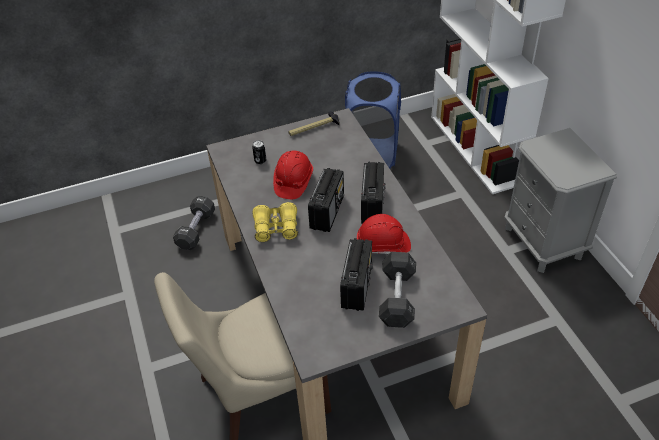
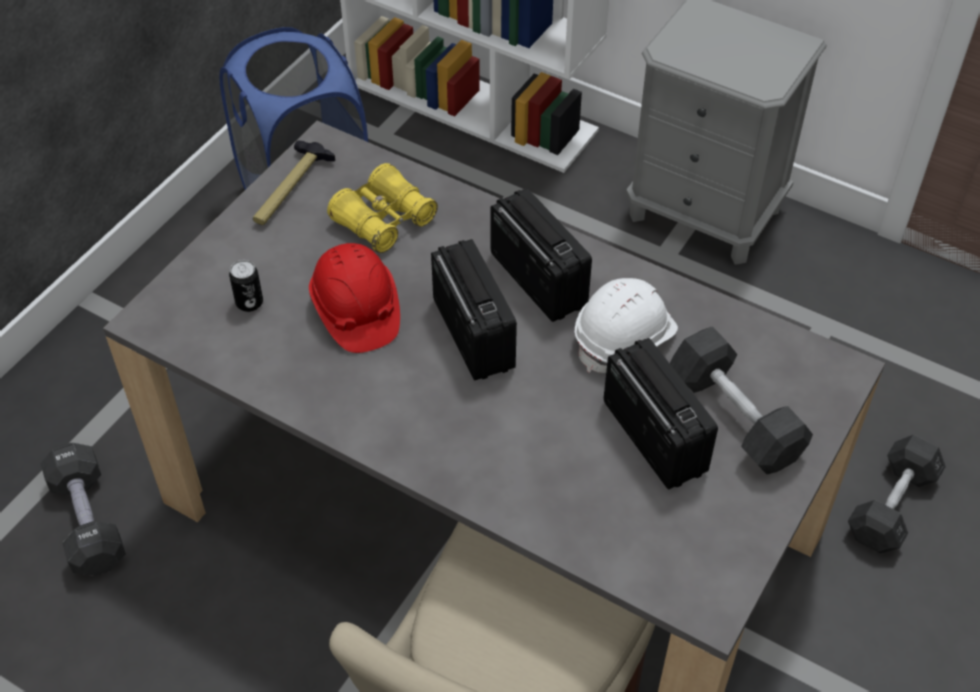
camera: 40 degrees left, 5 degrees up
yellow binoculars [252,202,298,242] -> yellow binoculars moved to [327,163,438,253]
red hard hat [357,214,411,254] -> white hard hat [575,278,678,373]
none -> grey dumbbell [848,435,946,554]

